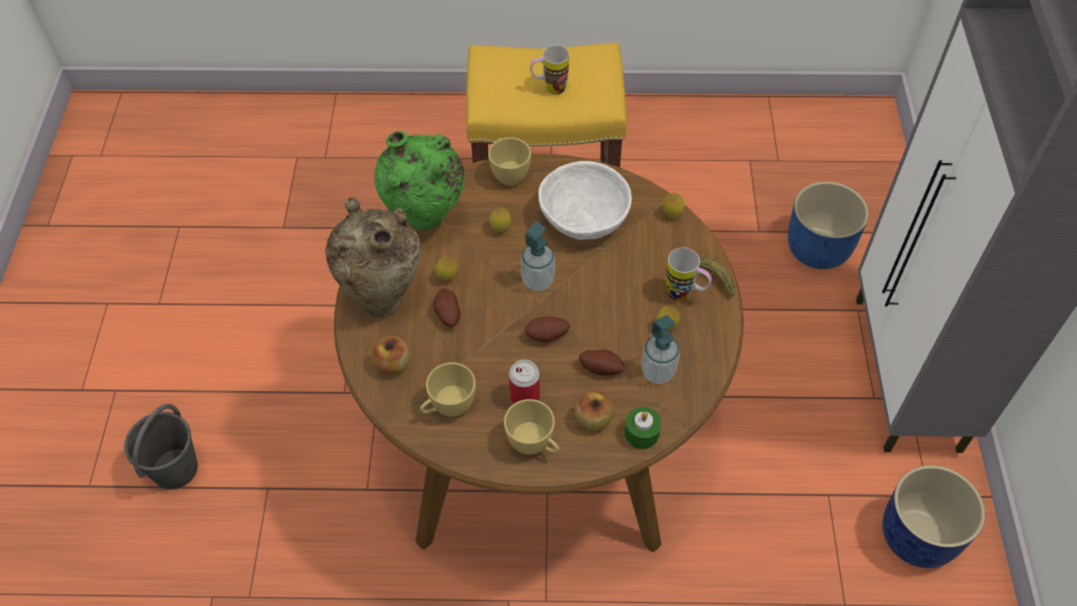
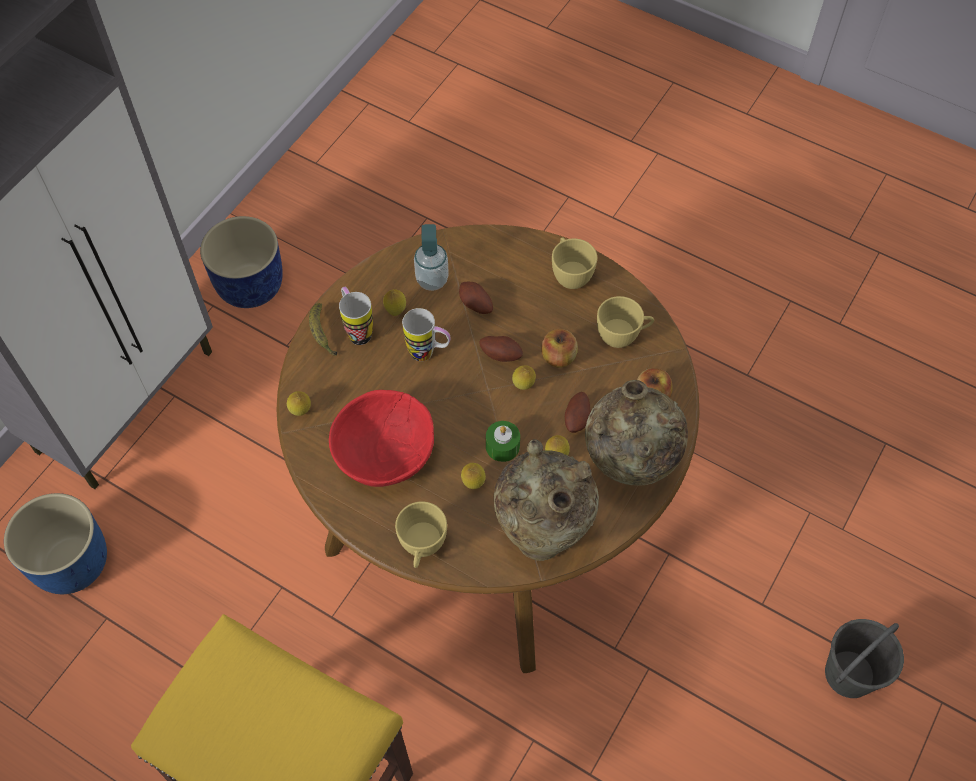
camera: 150 degrees left, 5 degrees up
green vase [374,131,464,230] -> beige vase [494,439,599,561]
can [509,360,540,404] -> none
soap dispenser [521,222,555,291] -> none
mug [530,46,569,95] -> mug moved to [402,308,450,361]
white bowl [538,161,632,240] -> red bowl [329,390,434,487]
apple [575,390,613,431] -> apple moved to [541,329,578,368]
green candle [625,407,661,449] -> green candle moved to [486,421,520,462]
none -> lemon [512,365,536,390]

